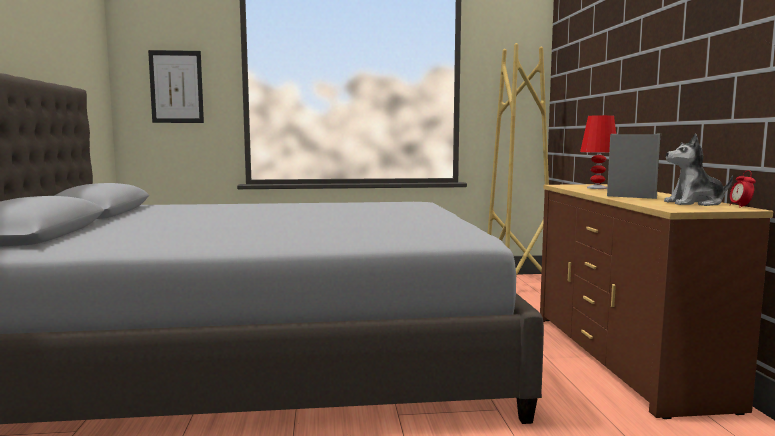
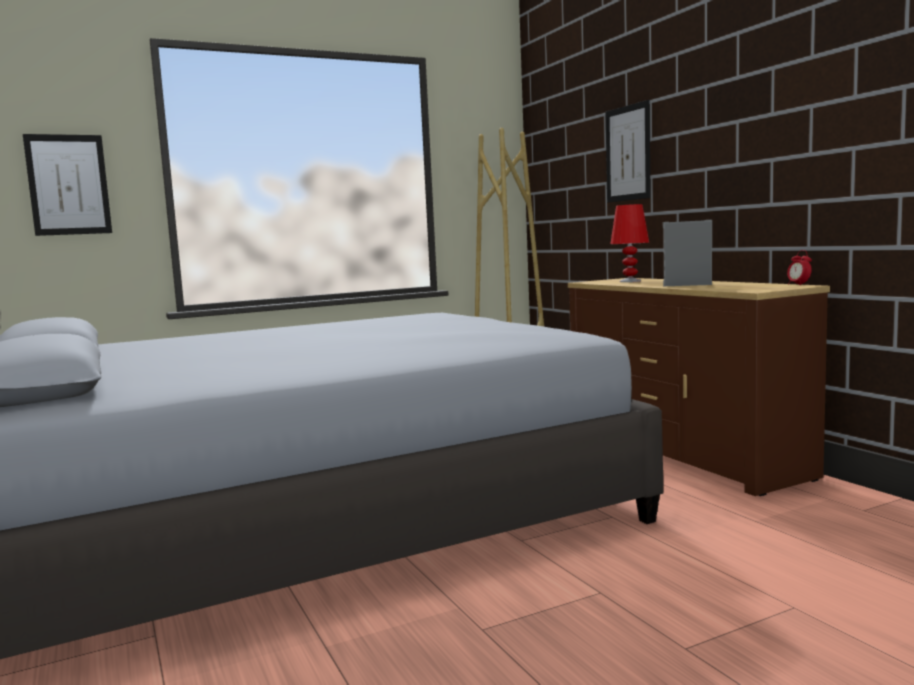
camera: 20 degrees left, 0 degrees up
plush toy [664,133,733,206] -> none
none -> picture [605,100,651,202]

